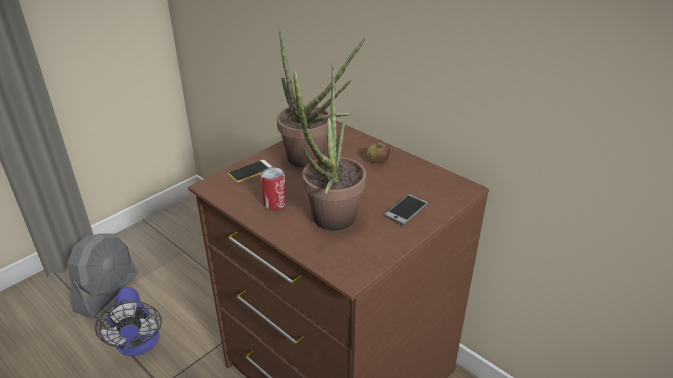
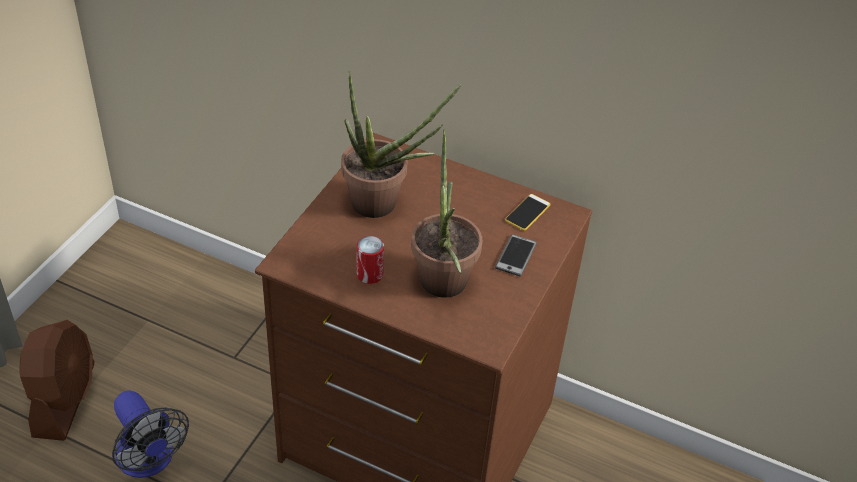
camera: 20 degrees left, 10 degrees up
grey fan [67,234,138,318] -> brown fan [19,320,95,441]
phone [228,160,273,183] -> phone moved to [505,194,550,231]
apple [367,142,390,164] -> none

